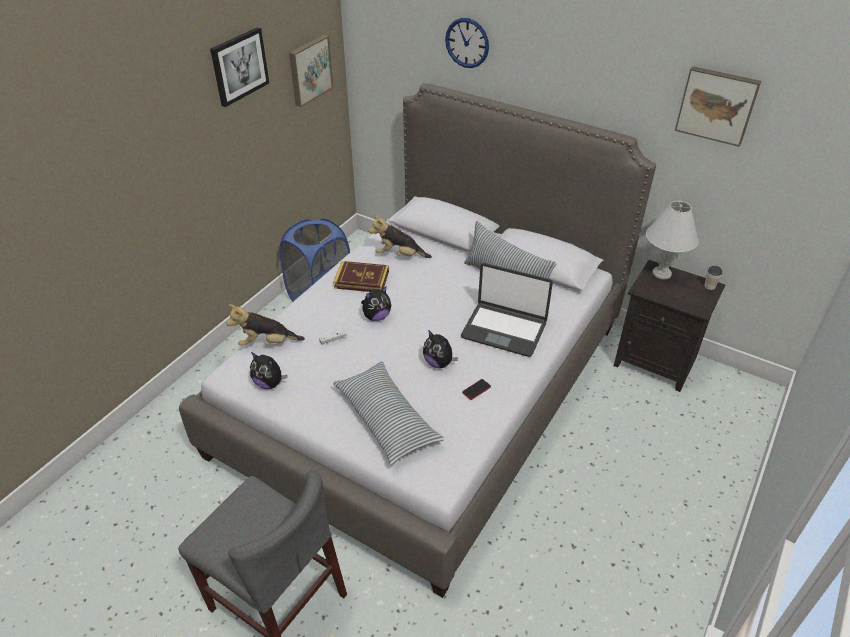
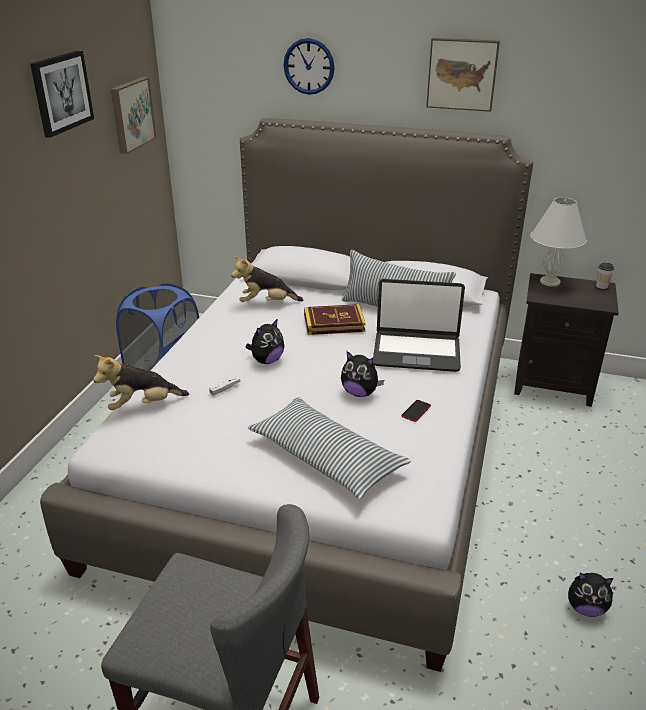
camera: 15 degrees left, 10 degrees down
plush toy [250,352,288,389] -> plush toy moved to [568,573,614,617]
book [333,261,389,292] -> book moved to [304,304,365,335]
picture [675,66,761,147] -> picture moved to [426,38,500,112]

